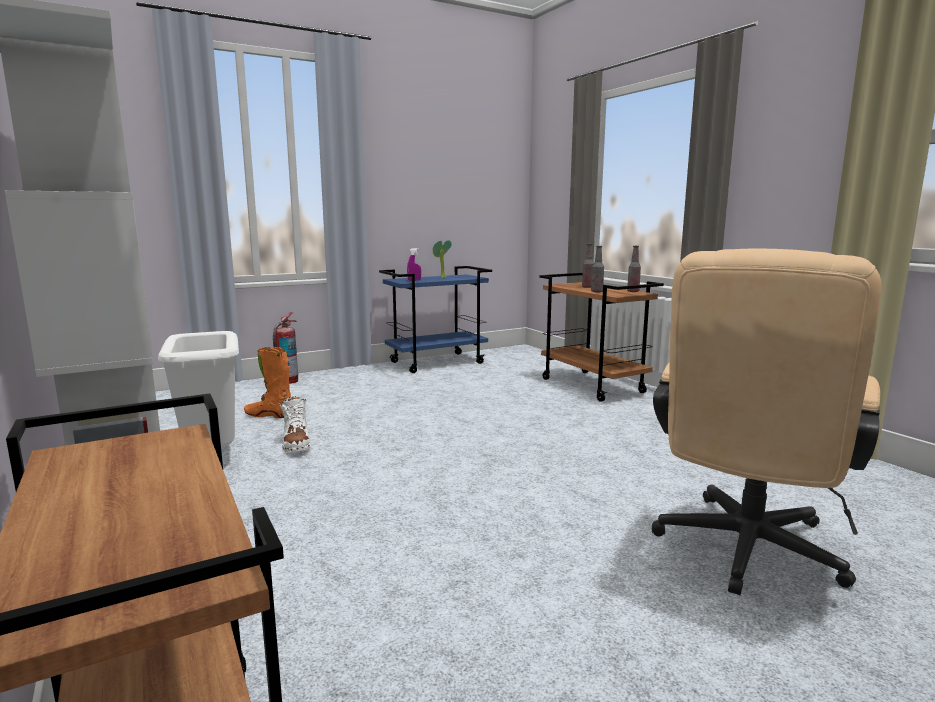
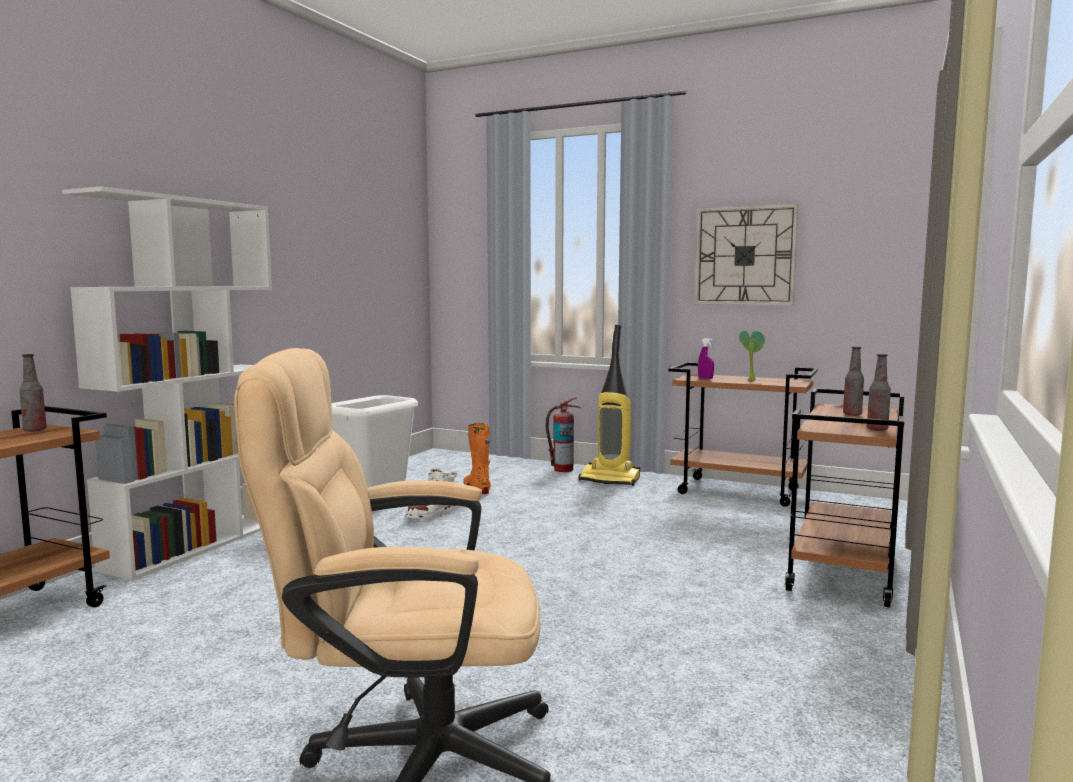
camera: 55 degrees right, 5 degrees down
blue cart [379,266,492,373] -> brown cart [668,362,818,507]
bottle [591,246,604,292] -> bottle moved to [19,354,47,432]
none -> vacuum cleaner [578,325,640,486]
none -> wall clock [695,204,798,306]

